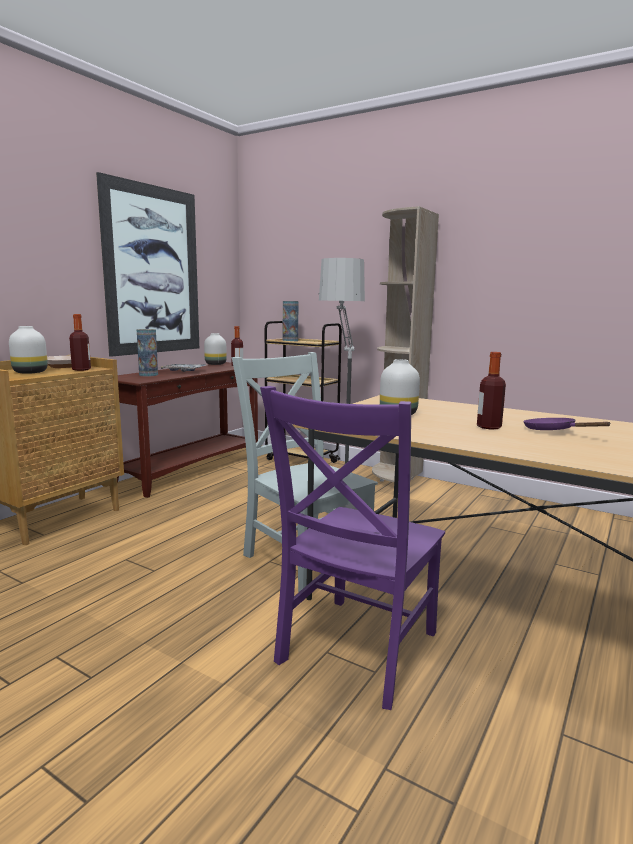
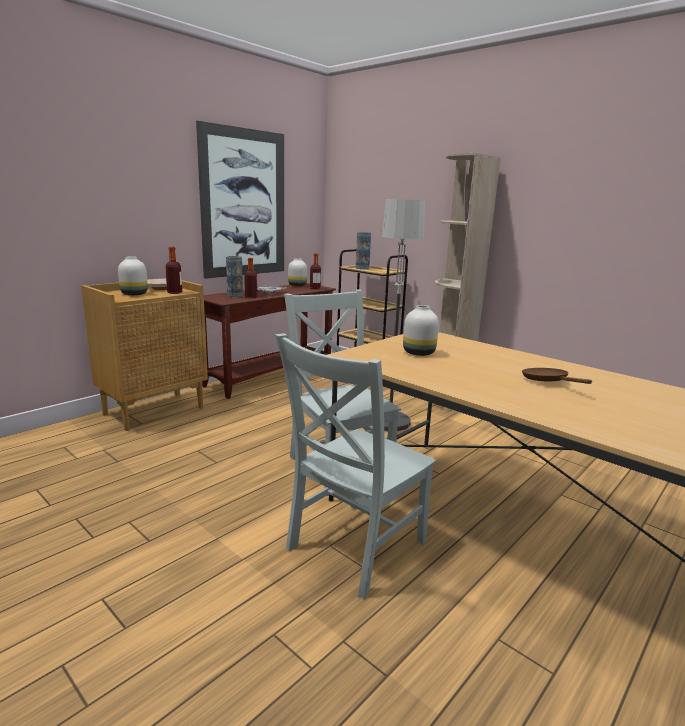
camera: 10 degrees right, 5 degrees up
purple chair [260,386,445,710] -> grey chair [275,333,436,599]
bottle [477,352,506,430] -> bottle moved to [244,258,257,298]
purple frying pan [523,418,611,430] -> brown frying pan [522,368,592,384]

